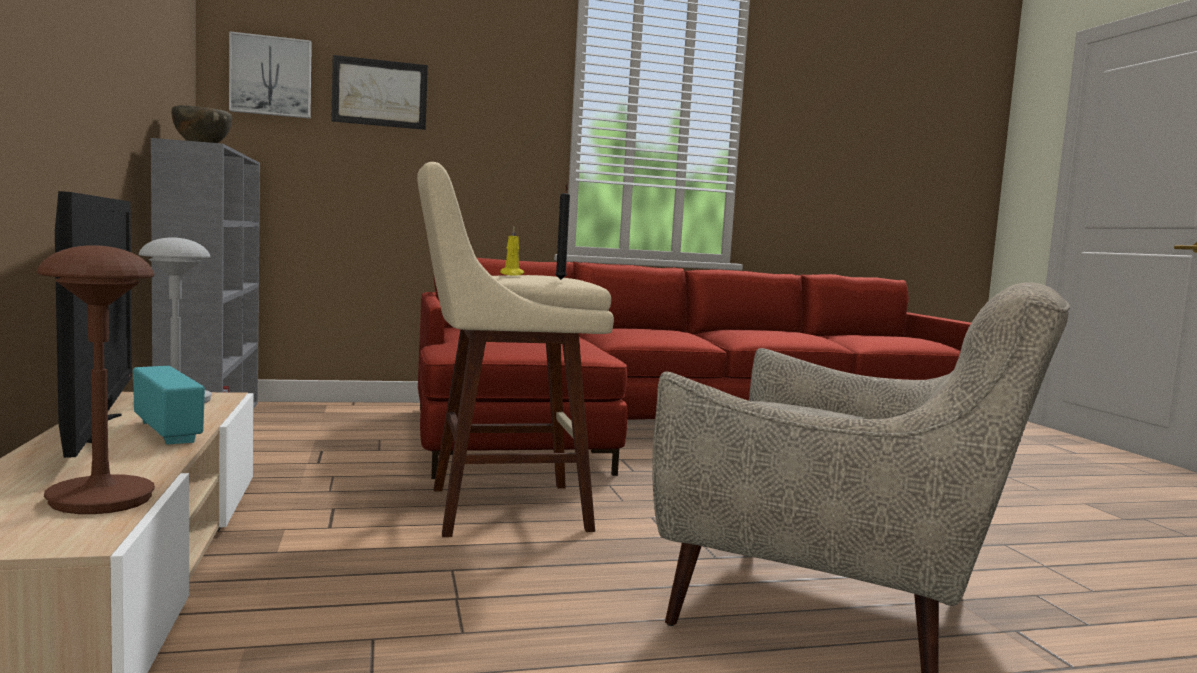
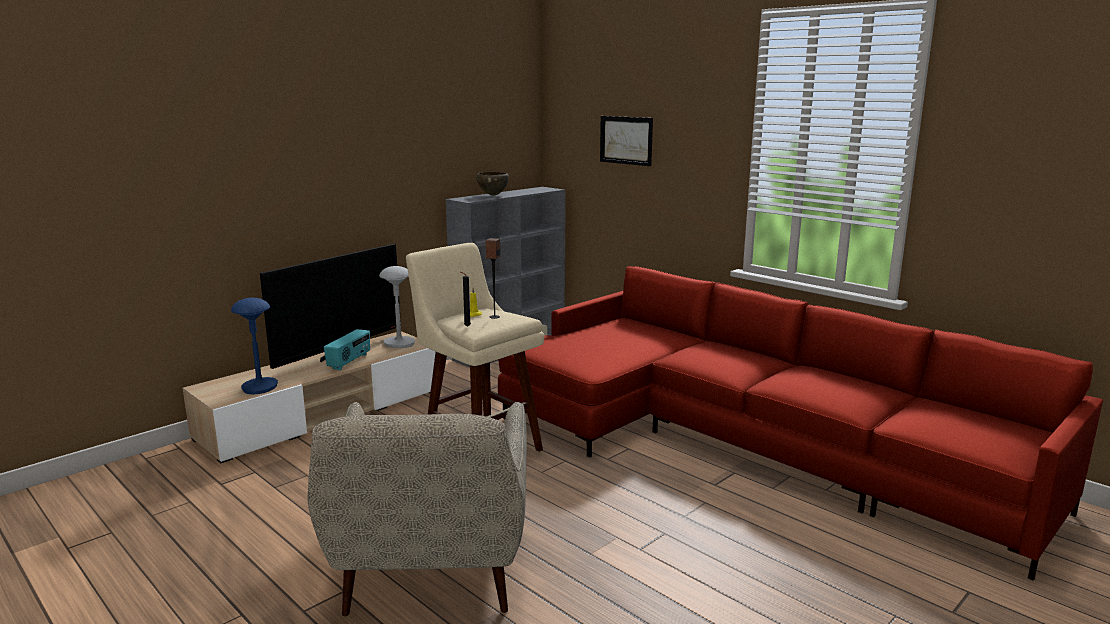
camera: 60 degrees right, 10 degrees up
brown table lamp [37,245,155,514] -> blue table lamp [231,298,278,394]
picture [229,31,312,119] -> none
none -> speaker [485,238,500,319]

